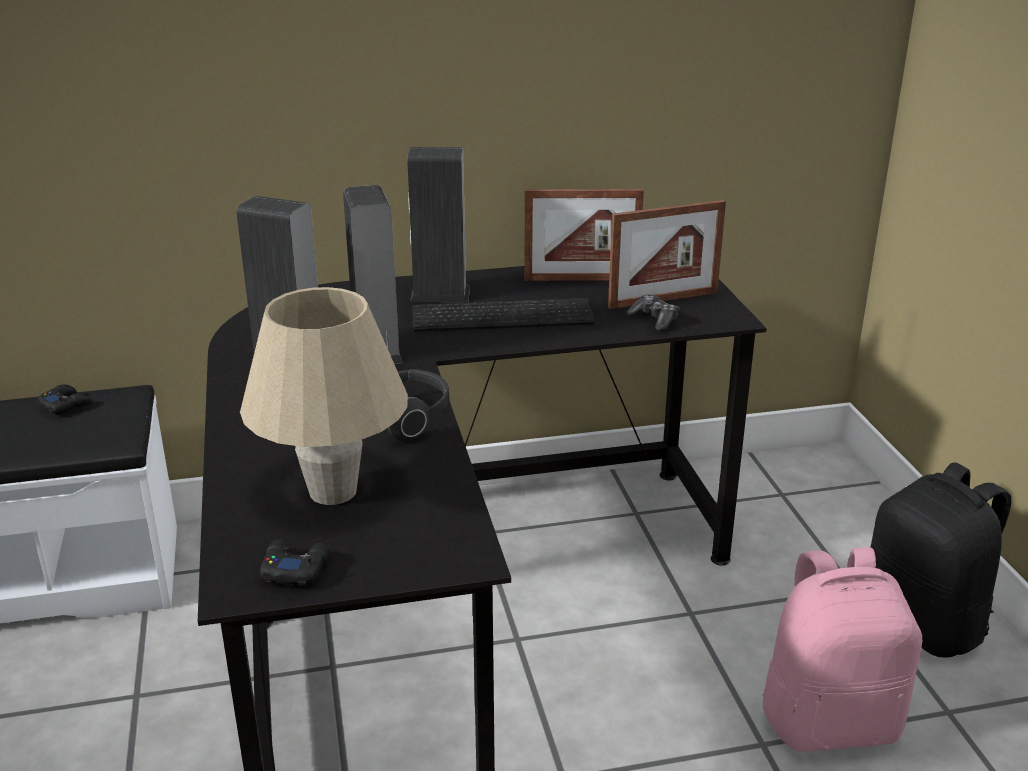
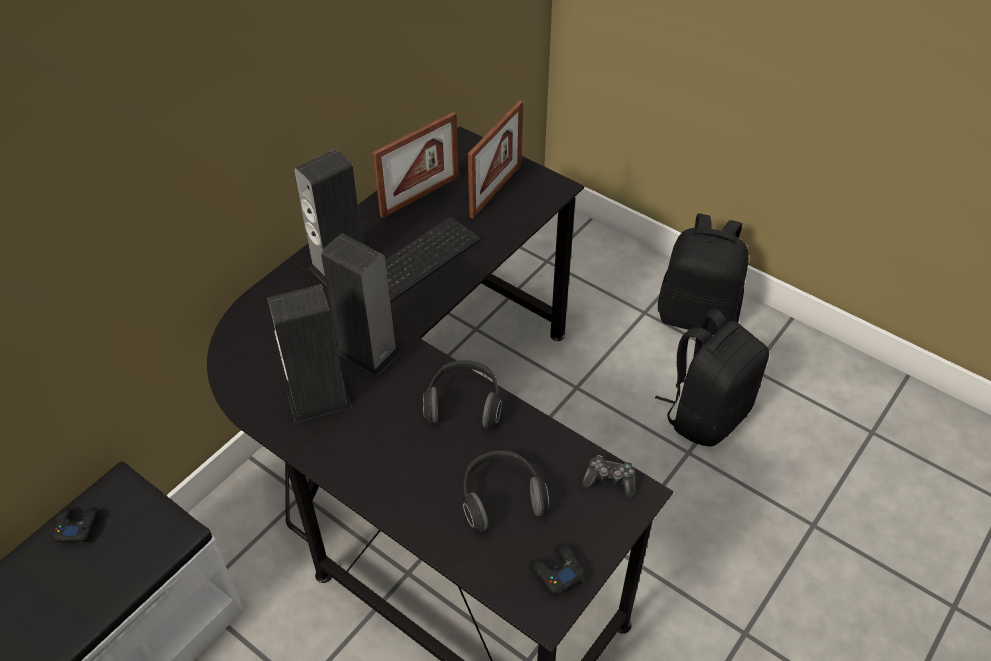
camera: 40 degrees left, 20 degrees up
beige table lamp [240,287,408,505] -> headphones [463,450,549,532]
game controller [627,294,679,331] -> game controller moved to [581,455,635,498]
pink backpack [762,547,922,751] -> black backpack [655,309,769,446]

